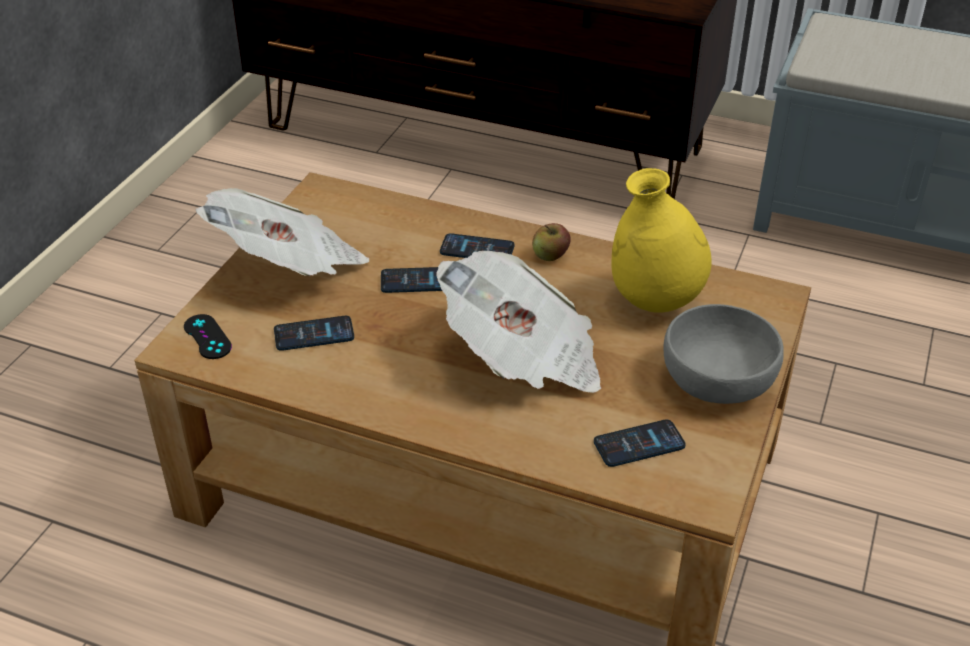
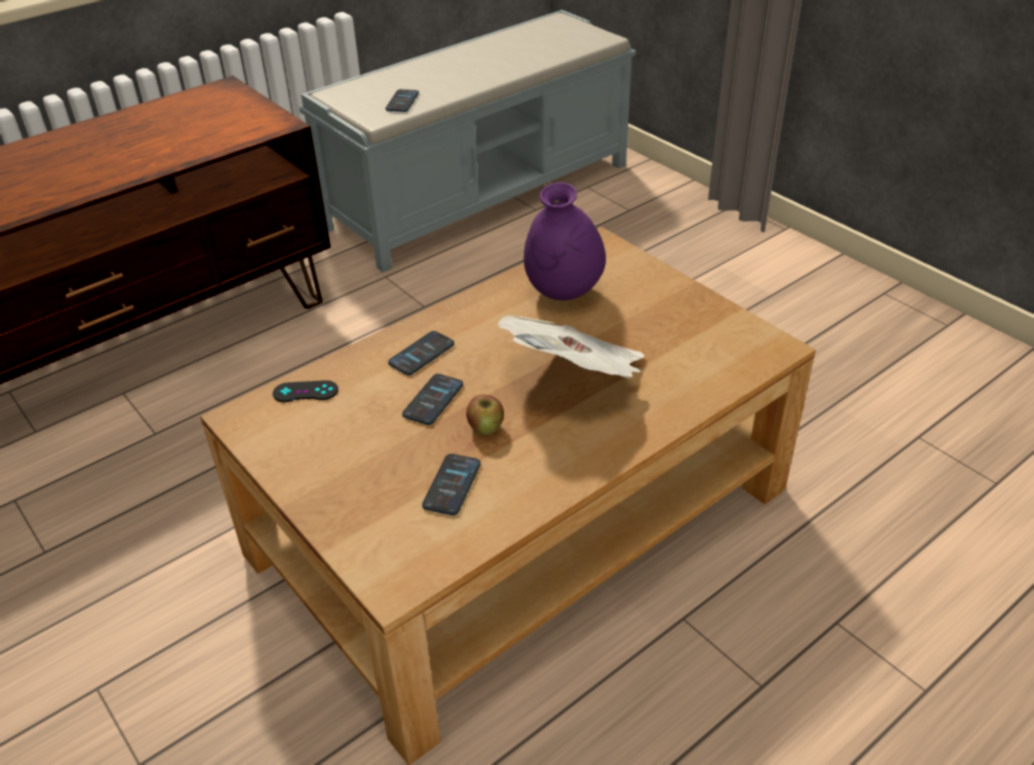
camera: 60 degrees left, 0 degrees up
black game controller [184,314,232,359] -> black game controller moved to [273,380,338,402]
newspaper [195,188,369,276] -> none
apple [532,223,571,261] -> apple moved to [466,395,504,435]
phone [594,420,686,467] -> phone moved to [385,89,419,112]
yellow vase [612,168,712,312] -> purple vase [524,182,606,301]
grey bowl [664,304,784,404] -> none

